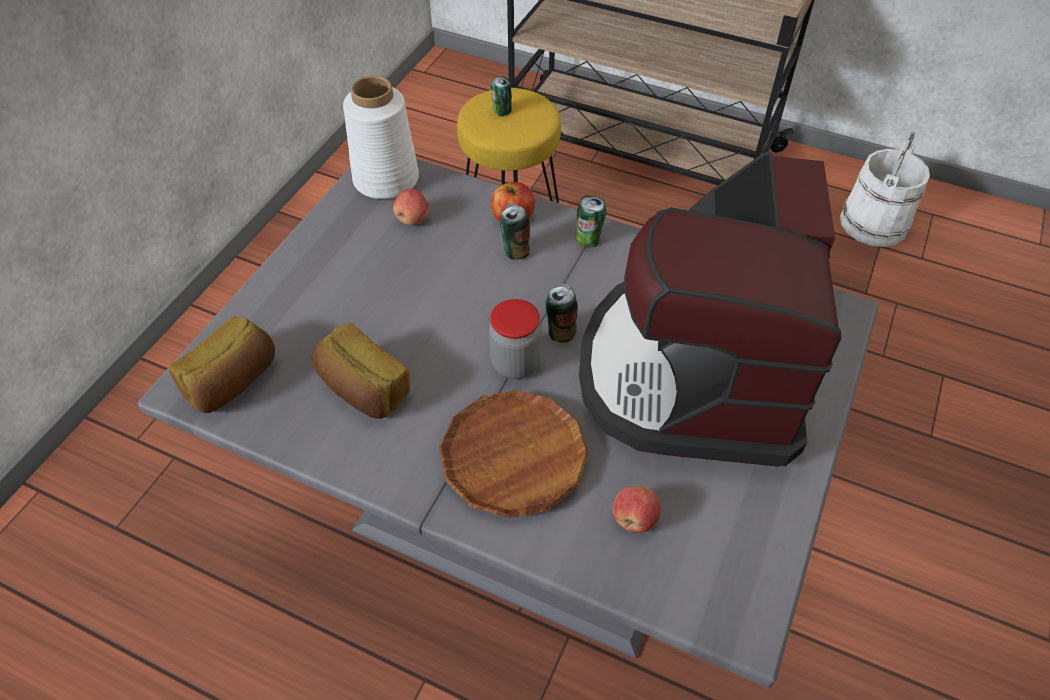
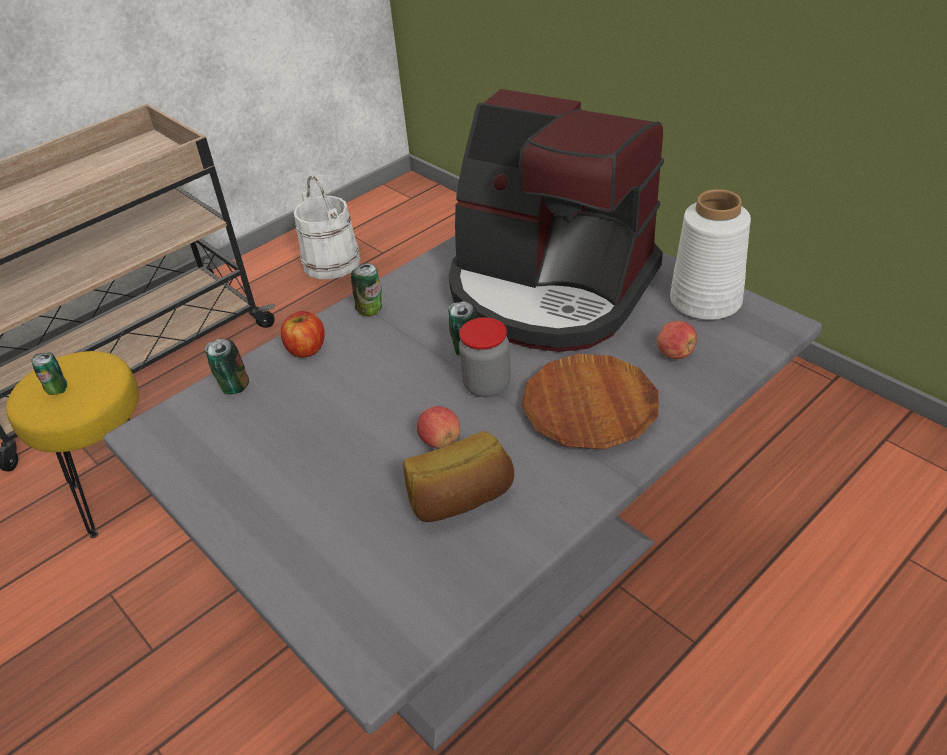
camera: 65 degrees left, 10 degrees down
bread [169,316,275,413] -> none
white vase [343,76,419,199] -> white vase moved to [670,189,751,320]
apple [393,189,430,225] -> apple moved to [417,406,460,448]
can [500,204,530,260] -> can moved to [204,339,249,394]

